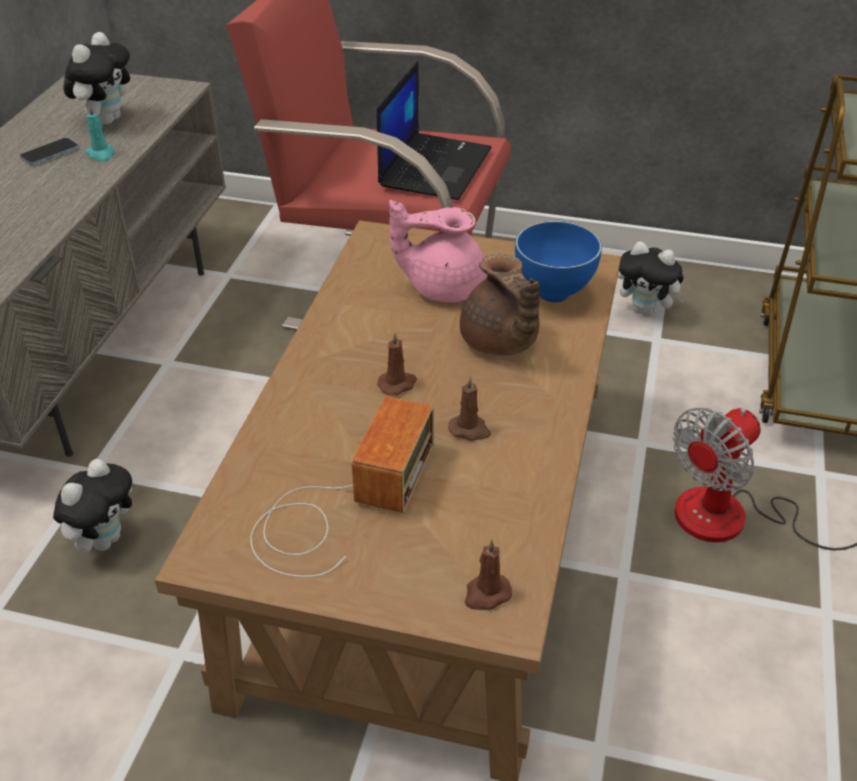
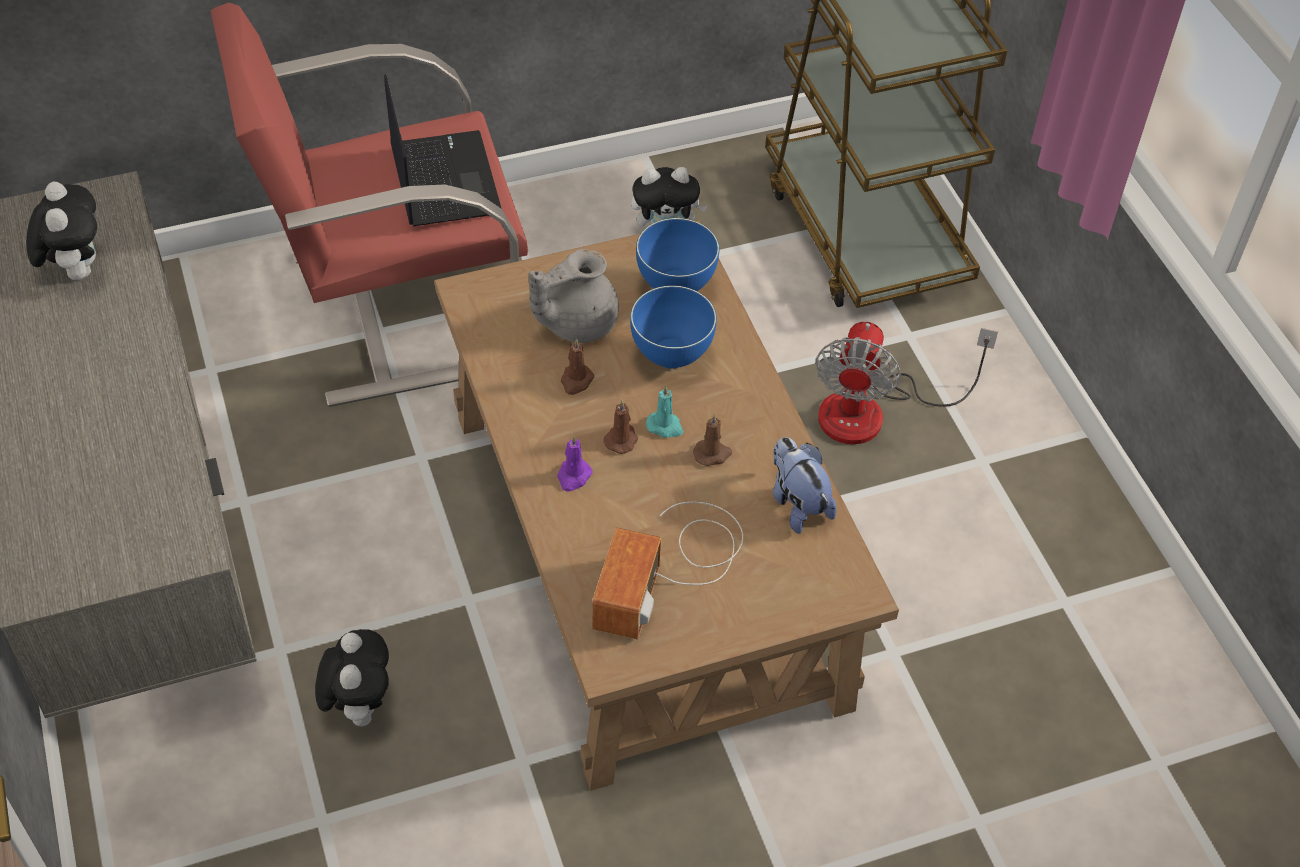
camera: 35 degrees left, 10 degrees up
phone [20,138,79,165] -> none
turquoise candle [85,105,114,162] -> turquoise candle moved to [646,385,683,438]
radio [251,396,434,577] -> radio turned 150 degrees counterclockwise [592,502,743,639]
pink teapot [389,200,486,302] -> grey teapot [529,249,619,343]
brown teapot [460,254,540,356] -> blue bowl [630,286,717,369]
brown candle [465,539,512,610] -> brown candle moved to [561,339,594,395]
none -> purple candle [557,435,592,492]
none -> plush toy [773,437,837,534]

